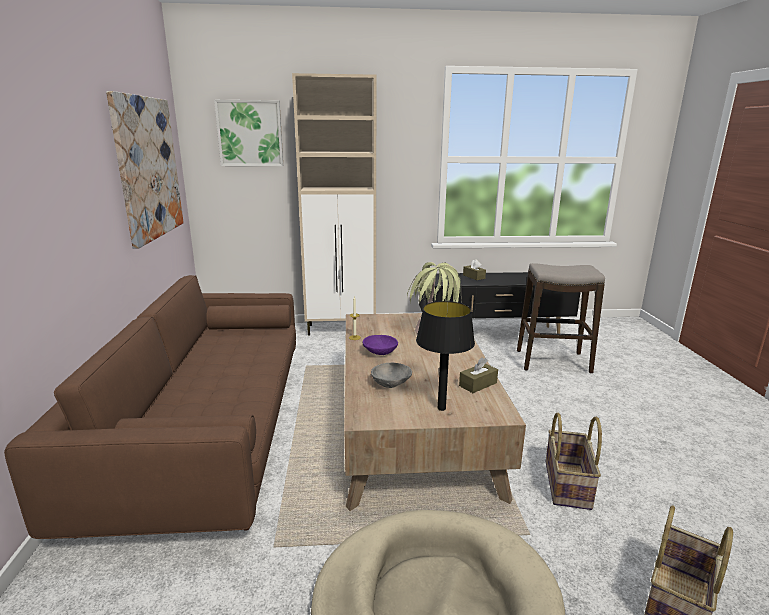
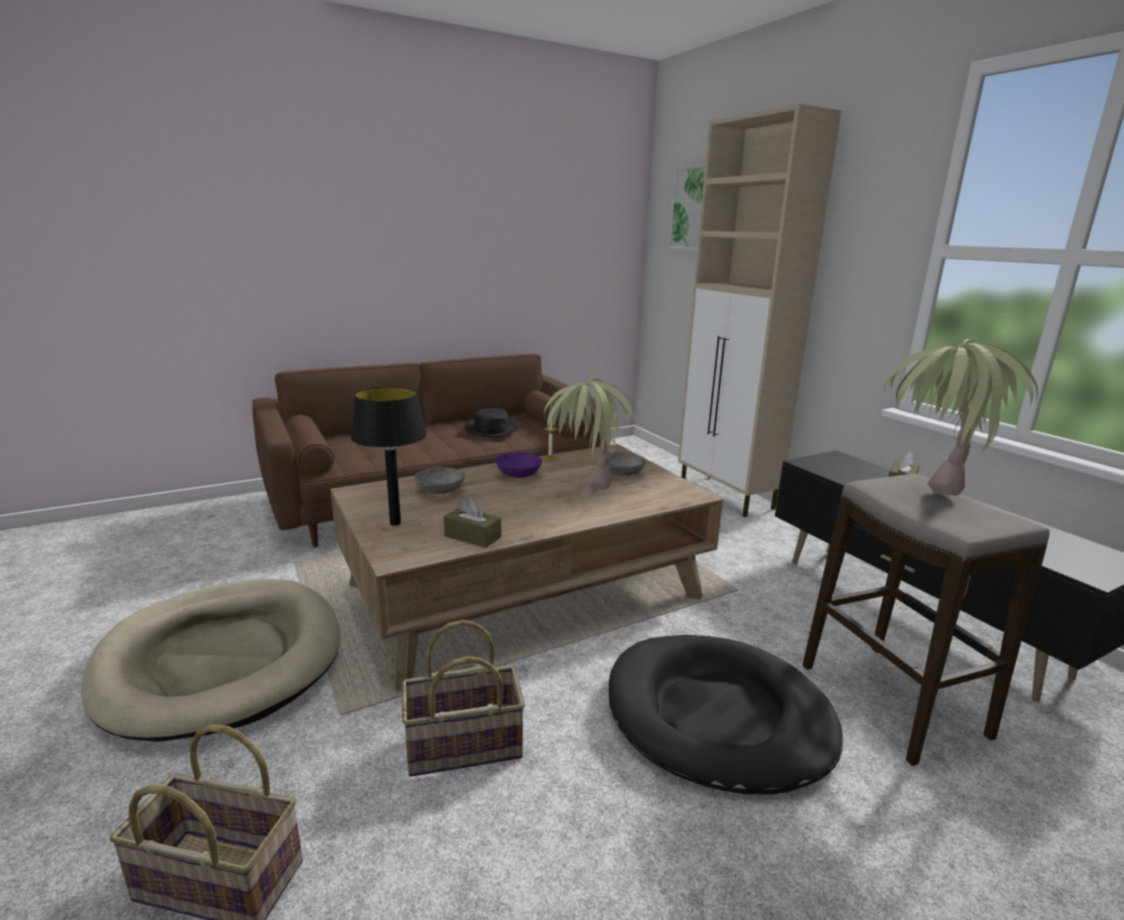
camera: 65 degrees right, 0 degrees up
picture [106,91,184,249] -> none
none -> black hat [465,408,518,437]
none -> grey bowl [609,452,646,476]
none -> black dog bed [609,635,843,794]
none -> potted plant [884,339,1038,495]

